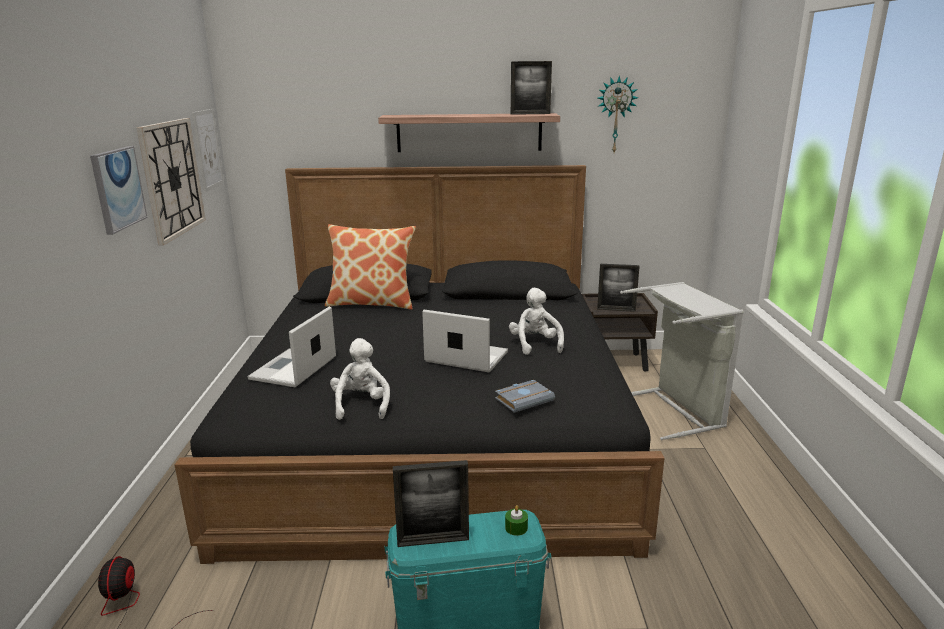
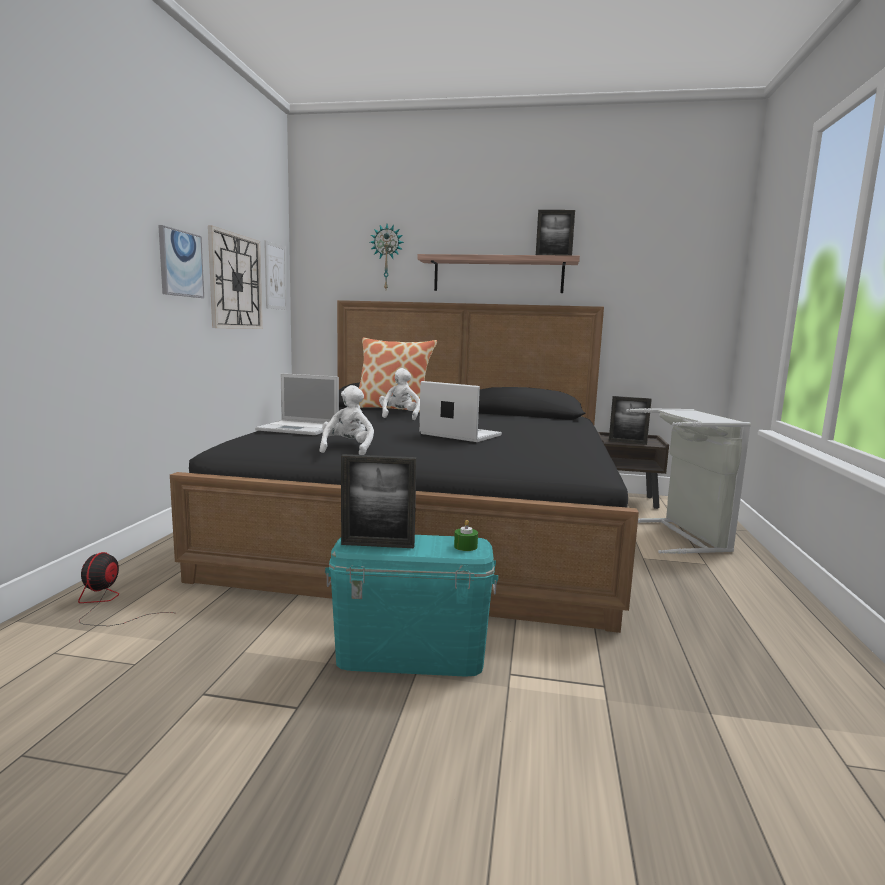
camera: 10 degrees right, 10 degrees down
laptop [247,307,336,387] -> laptop turned 105 degrees counterclockwise [255,373,339,435]
grey book [495,380,555,413] -> none
white plush toy [509,288,564,355] -> white plush toy moved to [379,368,420,420]
wall clock [597,75,638,152] -> wall clock moved to [370,224,404,289]

